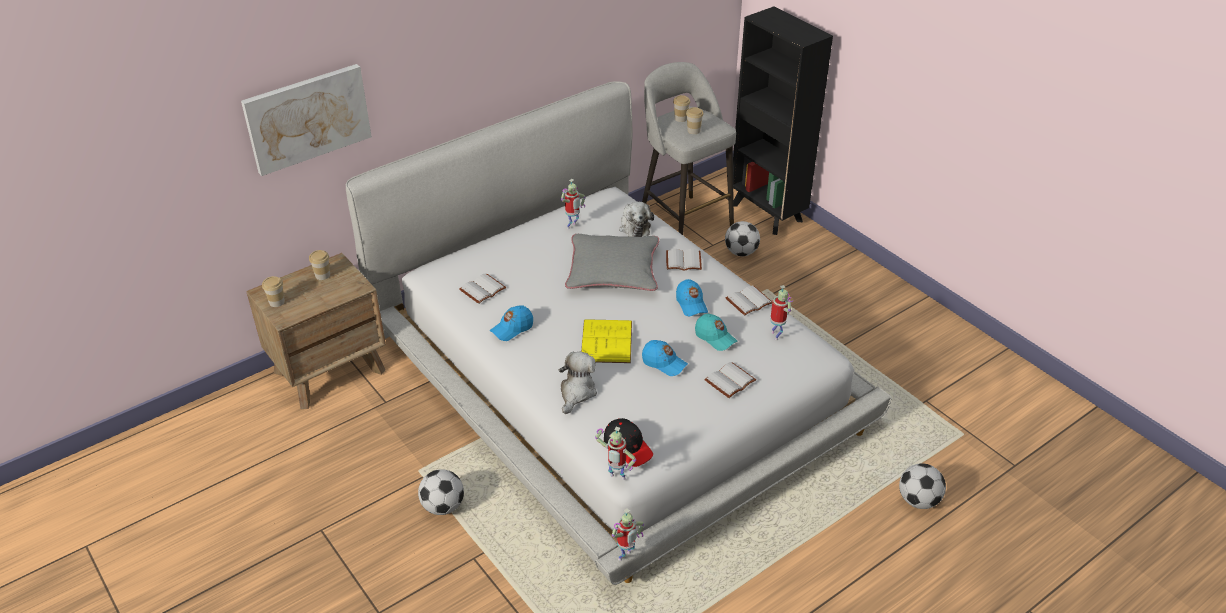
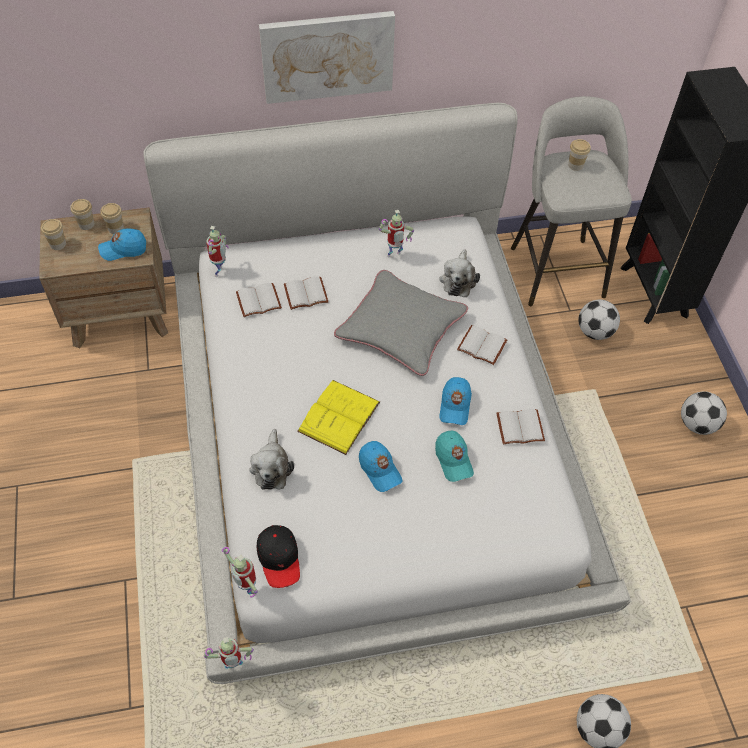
camera: 25 degrees right, 15 degrees up
picture [241,64,372,176] -> picture moved to [259,11,395,104]
football [418,469,464,515] -> football moved to [681,391,727,435]
blue cap [490,305,533,341] -> blue cap moved to [98,228,146,261]
plush toy [559,352,597,414] -> plush toy turned 135 degrees clockwise [249,429,294,489]
cup [686,107,704,134] -> cup moved to [70,199,95,230]
white book [705,362,756,398] -> white book moved to [284,276,328,310]
toy robot [770,285,794,341] -> toy robot moved to [206,226,229,277]

